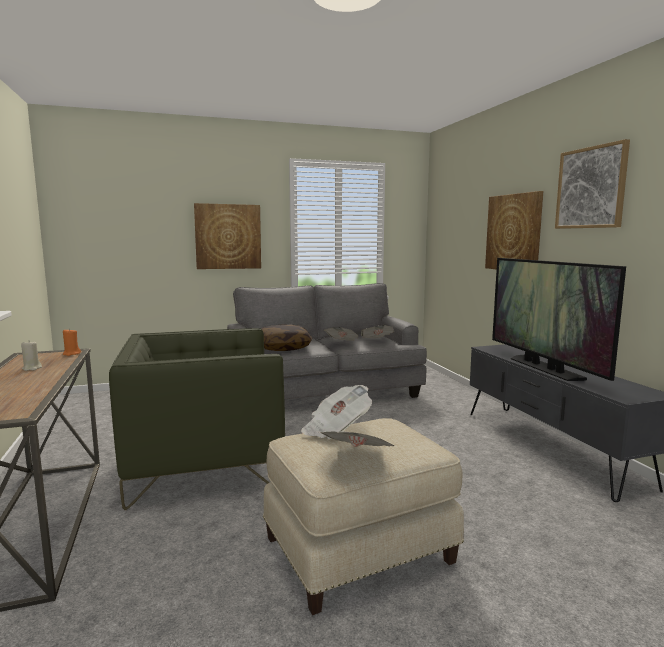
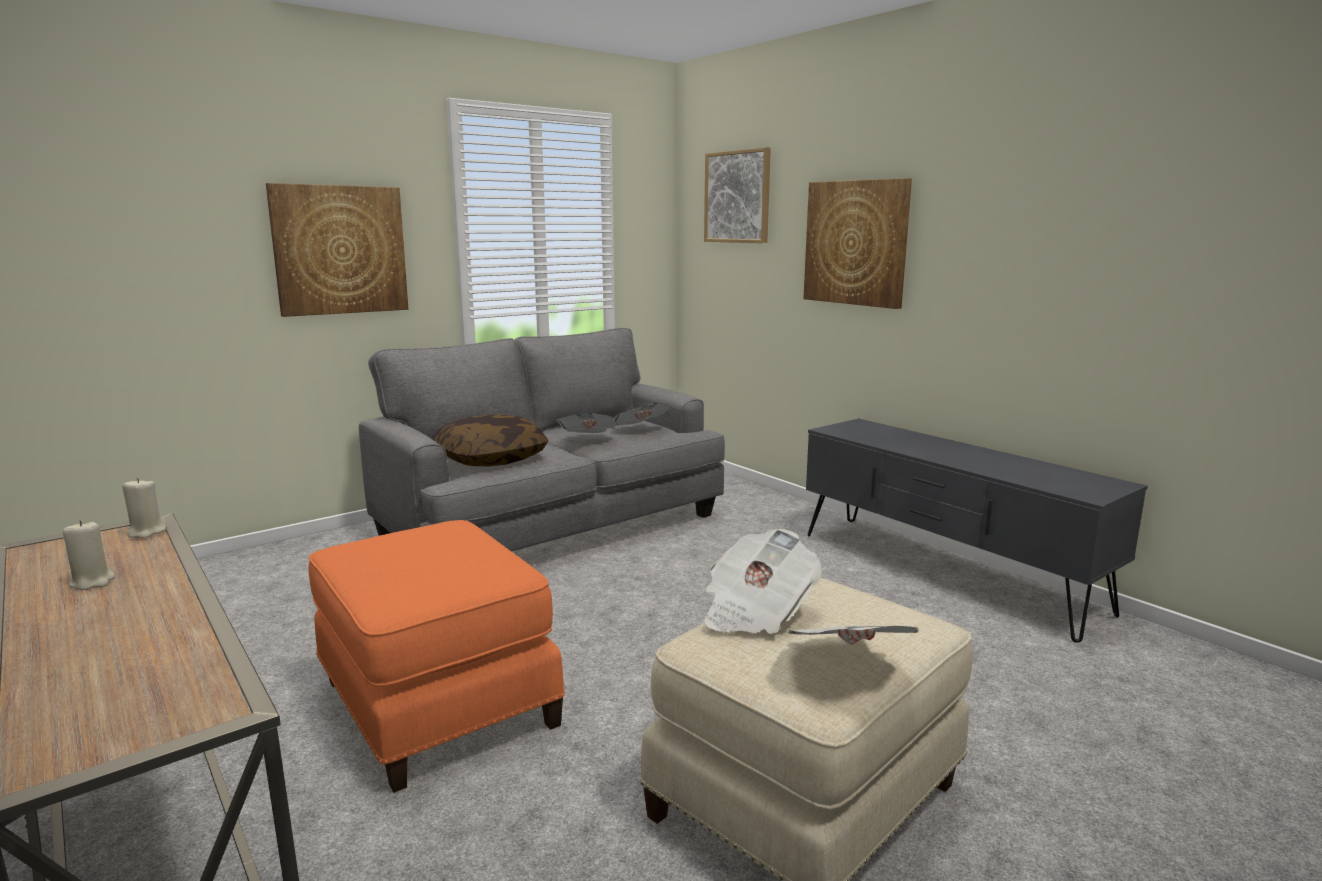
camera: 20 degrees left, 5 degrees up
orange candle [63,328,81,356] -> beige candle [122,478,167,538]
green armchair [109,328,285,511] -> orange ottoman [308,520,565,793]
television [492,258,626,381] -> none
picture [555,139,630,229] -> picture moved to [704,147,771,243]

